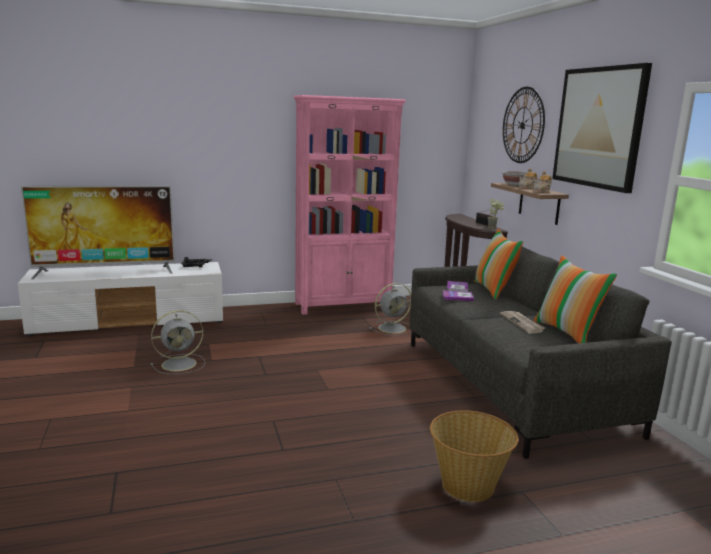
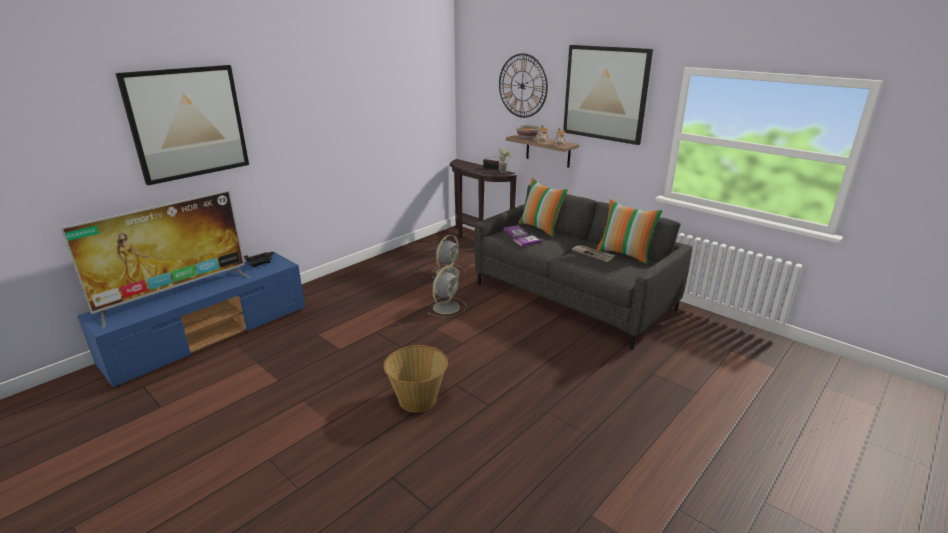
camera: 30 degrees left, 10 degrees up
white tv stand [18,262,223,336] -> blue tv stand [77,252,305,387]
grey fan [151,310,205,374] -> grey fan moved to [428,265,467,317]
pink bookcase [293,95,406,315] -> none
basket [430,410,518,502] -> basket moved to [384,345,448,412]
none -> picture [115,65,249,185]

